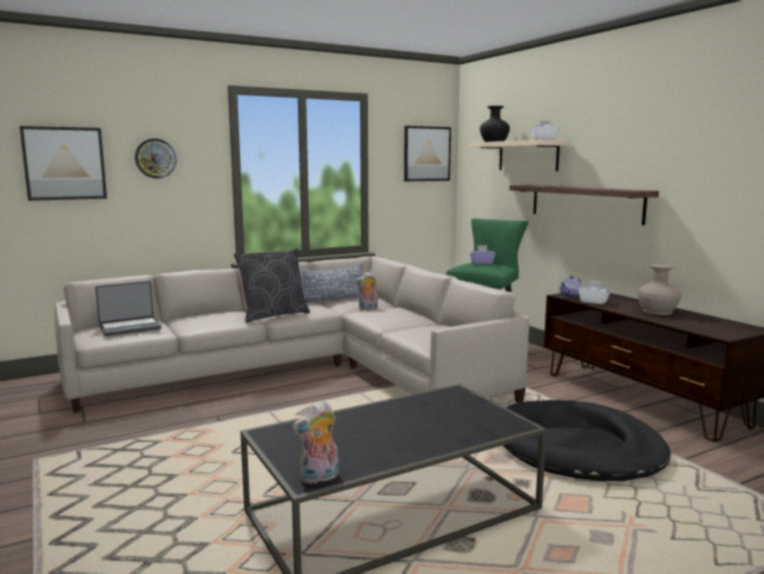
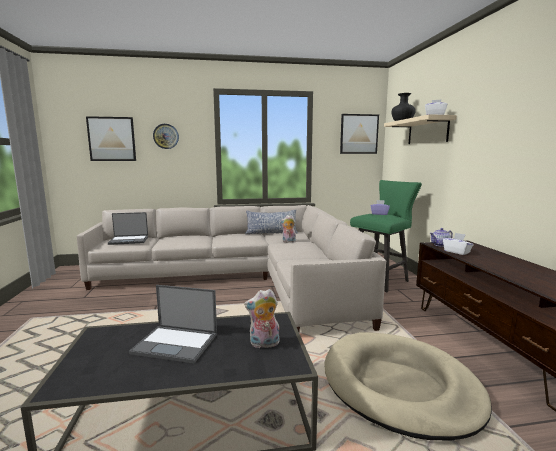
camera: 20 degrees right, 0 degrees up
grey pillow [234,248,310,323] -> none
plush toy [292,401,339,485] -> plush toy moved to [244,289,280,348]
black dog bed [503,400,671,481] -> beige dog bed [325,332,492,441]
shelf [509,185,659,225] -> none
beige vase [638,264,681,315] -> none
none -> laptop [129,285,217,364]

